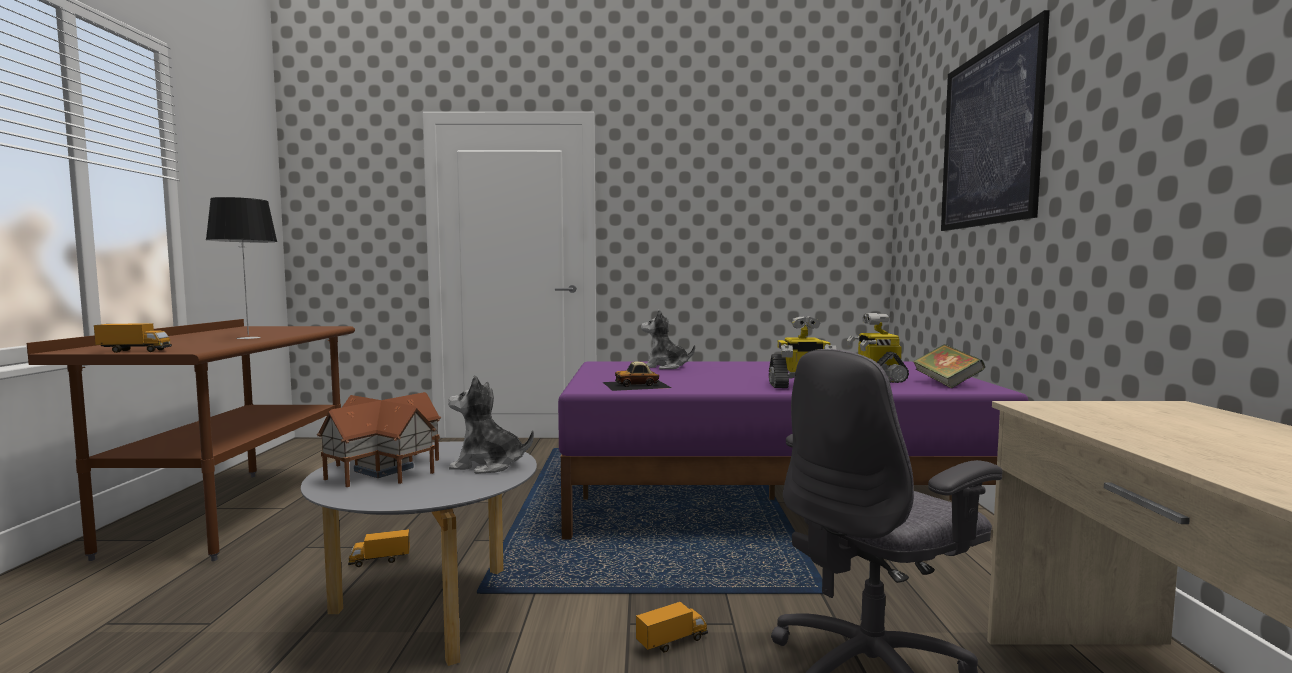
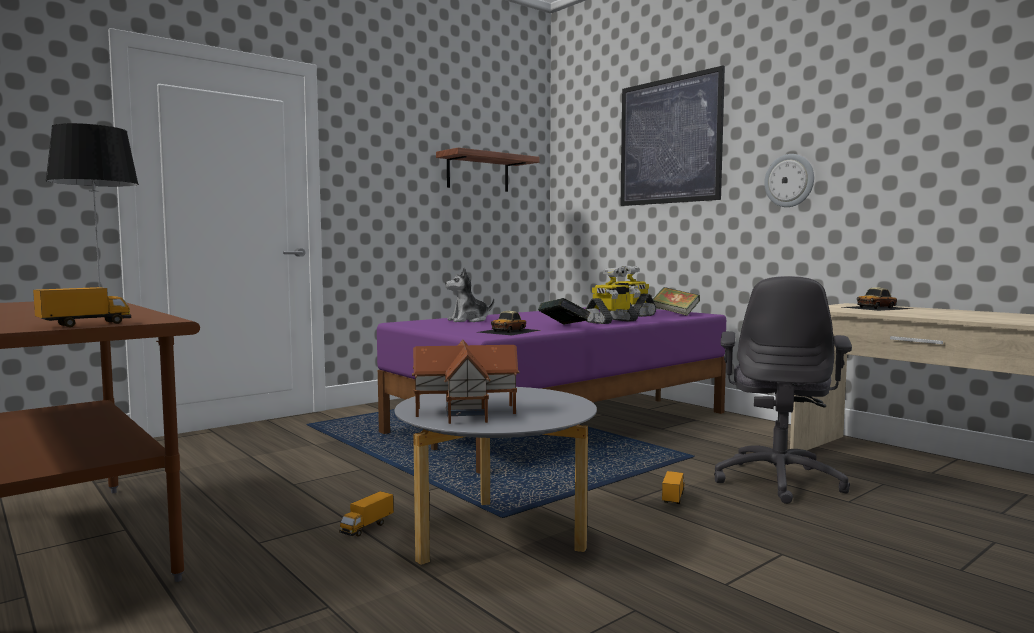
camera: 40 degrees left, 0 degrees up
plush toy [448,375,534,474] -> none
none -> shelf [436,148,540,192]
none -> book [538,298,591,325]
none -> wall clock [764,154,814,207]
none -> toy car [842,288,912,311]

